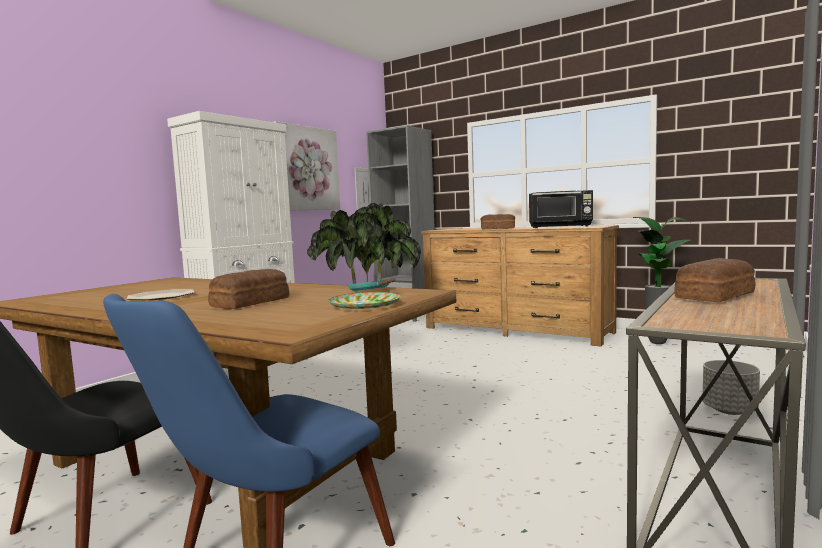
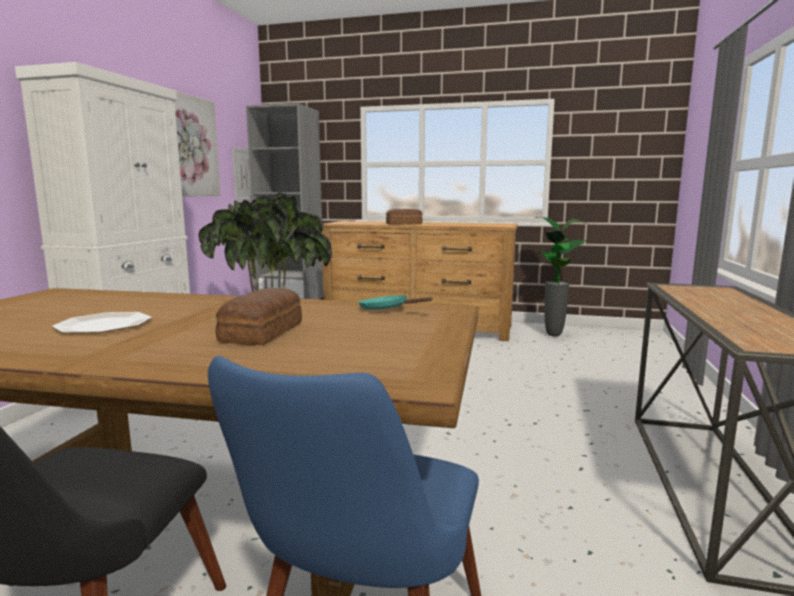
camera: 20 degrees left, 5 degrees up
plate [328,292,401,309] -> none
black microwave [529,190,593,228] -> none
bread [674,258,756,302] -> none
grey planter [703,360,760,415] -> none

